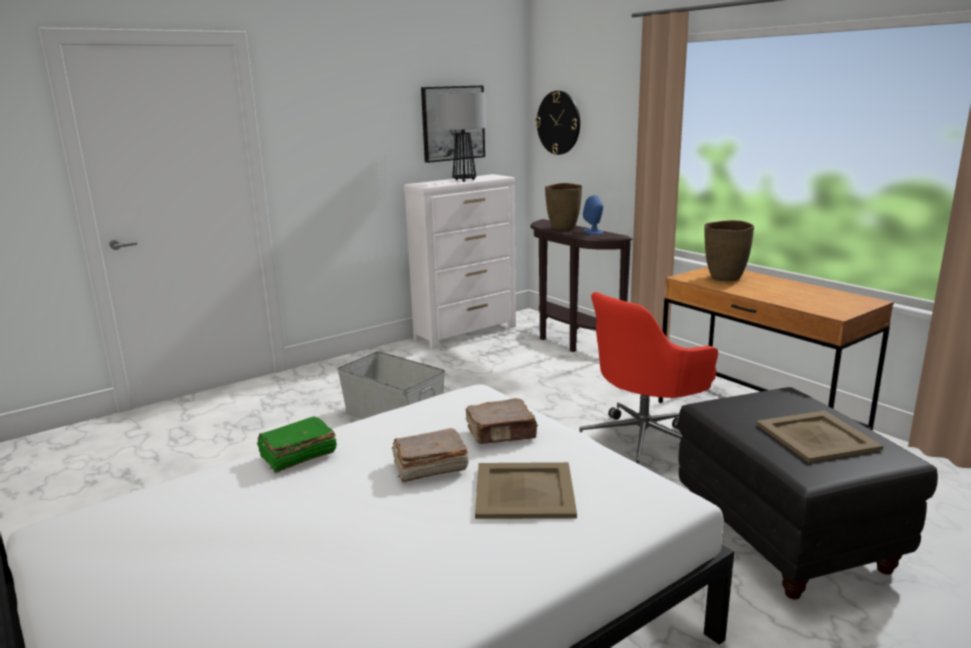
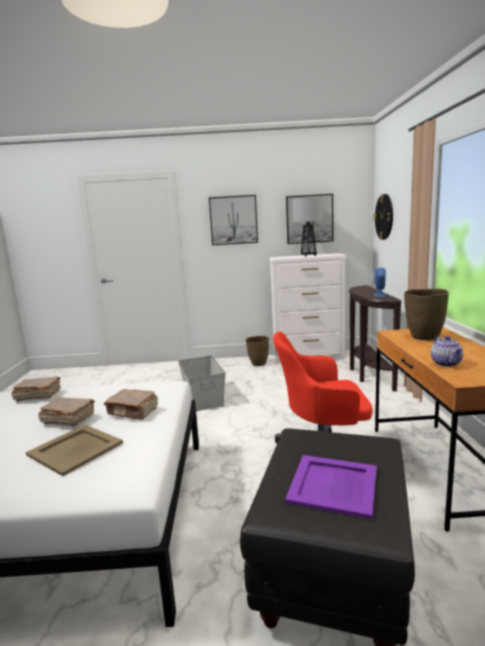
camera: 35 degrees right, 5 degrees down
green book [257,417,337,473] -> brown book [11,376,61,401]
brown vase [545,183,582,231] -> brown vase moved to [246,336,269,366]
beige tray [756,411,883,462] -> purple tray [285,455,377,519]
none -> picture [209,195,258,245]
none -> teapot [430,336,463,367]

